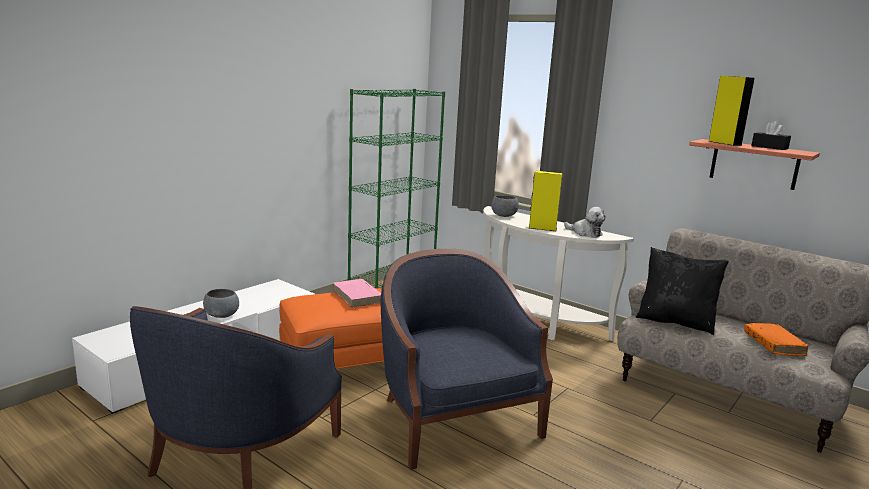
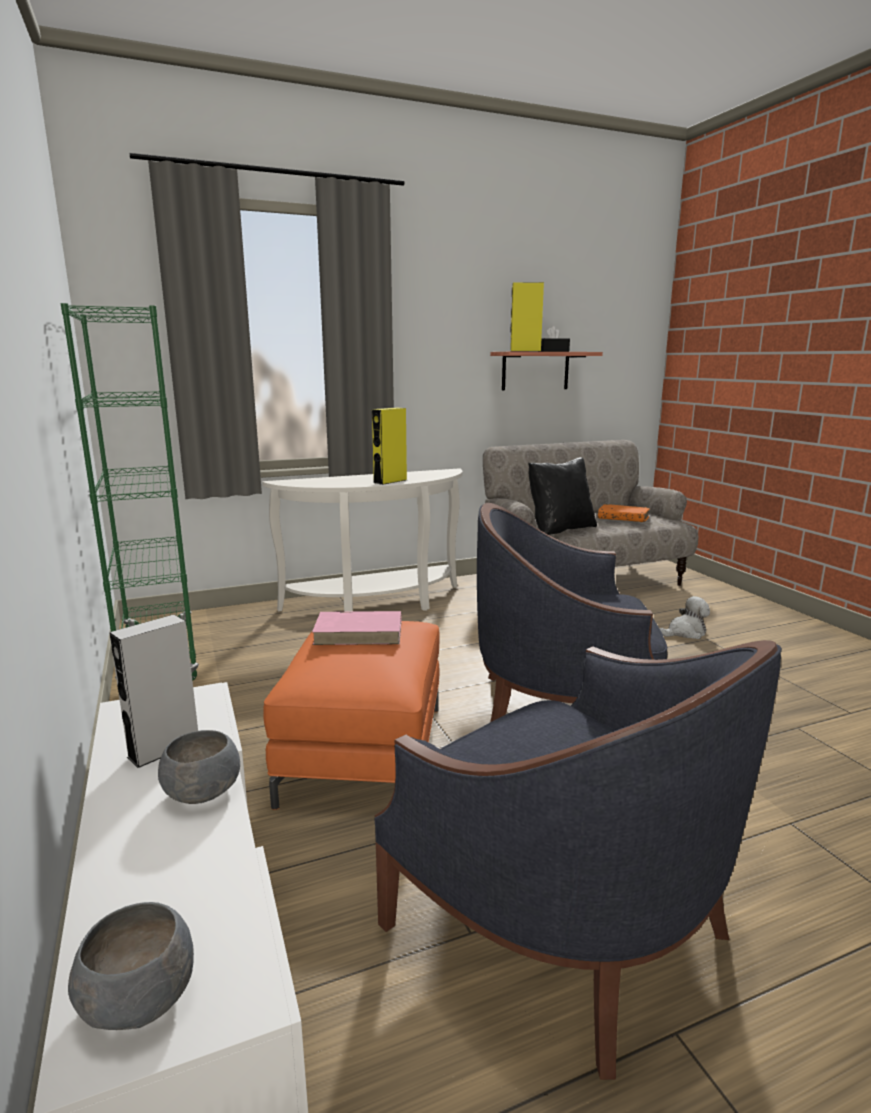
camera: 60 degrees left, 0 degrees up
grey bowl [491,195,519,217] -> grey bowl moved to [68,902,194,1030]
plush toy [564,207,606,238] -> plush toy moved to [660,596,710,639]
none -> grey speaker [110,615,198,768]

